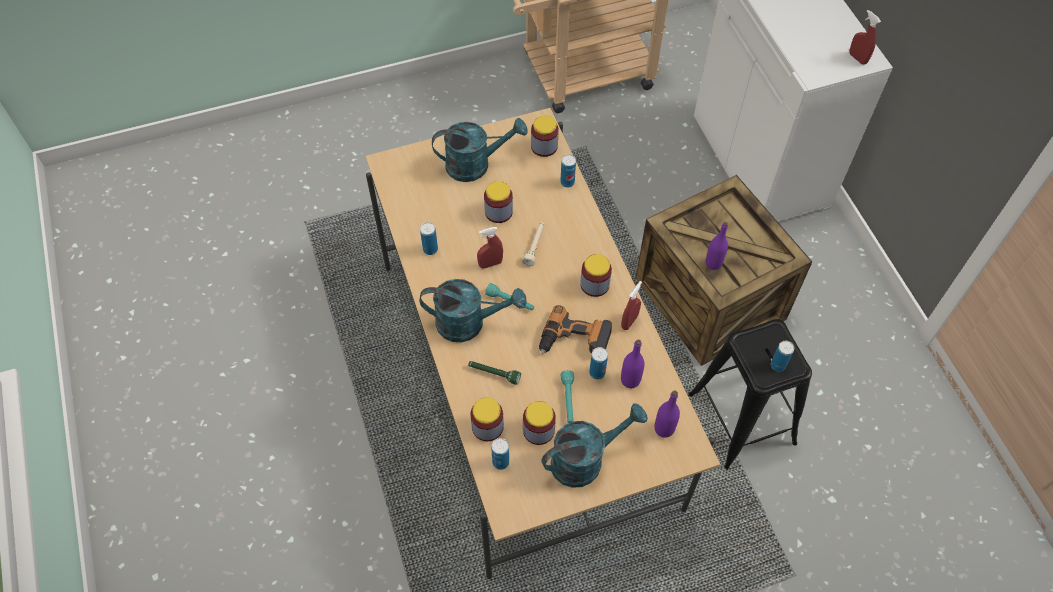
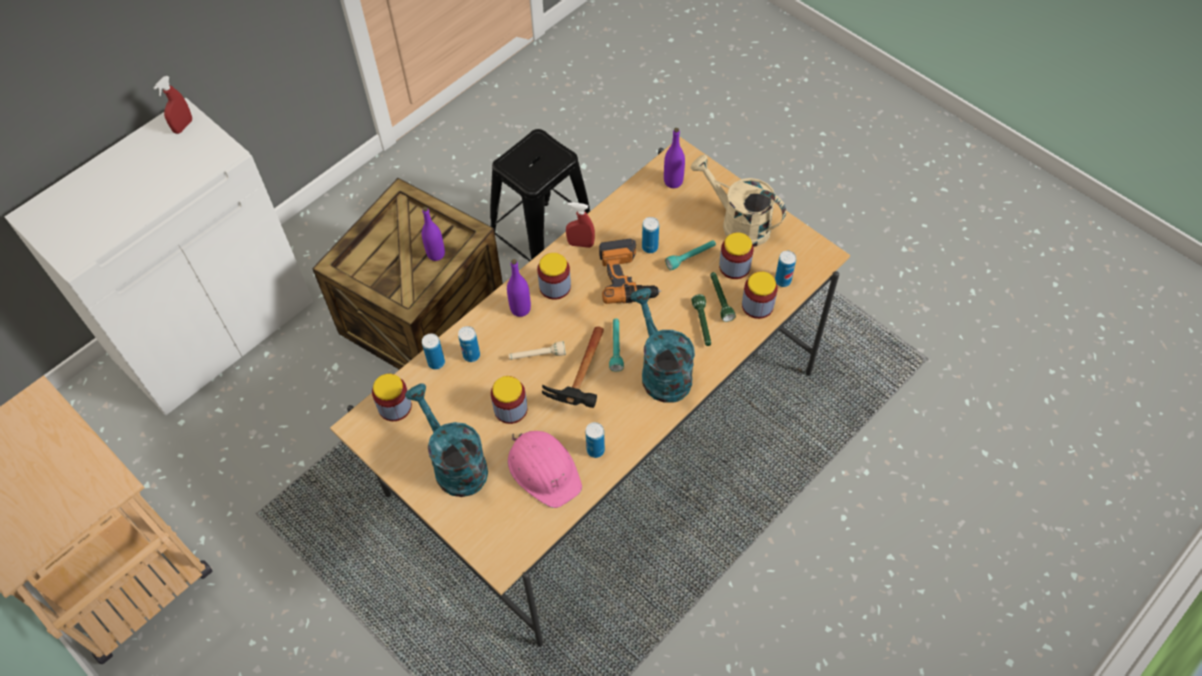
camera: 115 degrees left, 0 degrees up
red spray bottle [477,227,503,269] -> hammer [542,327,604,408]
turquoise watering can [541,403,648,488] -> beige watering can [690,154,786,247]
purple bottle [621,340,644,388] -> purple bottle moved to [507,259,531,317]
can [771,341,794,372] -> can moved to [458,326,480,362]
none -> pink hard hat [508,431,582,508]
none -> green flashlight [710,272,736,322]

